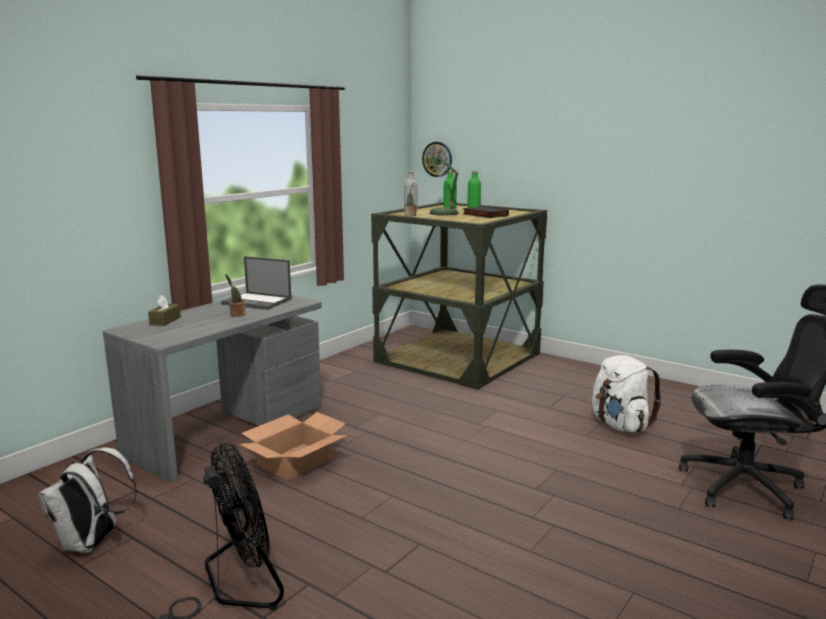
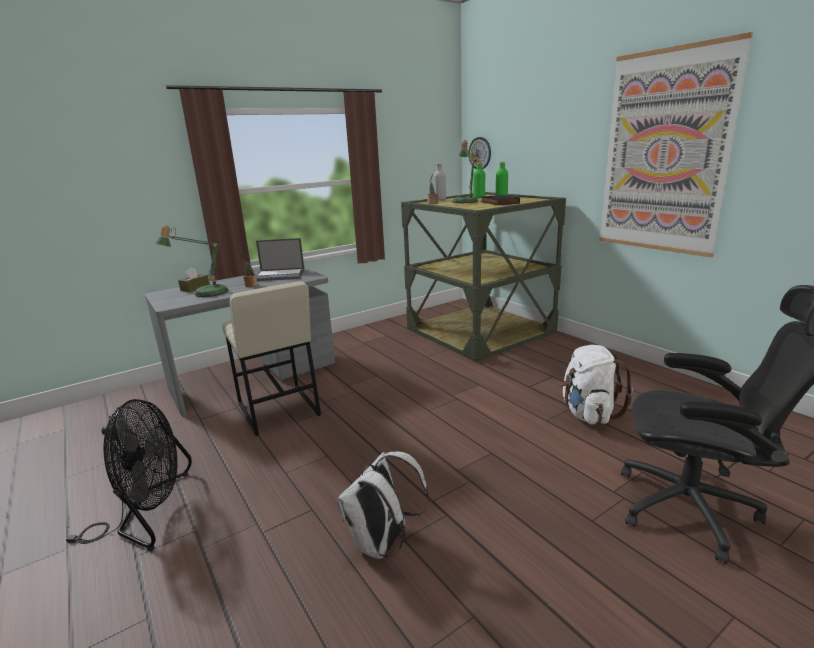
camera: 20 degrees right, 5 degrees up
white backpack [38,447,137,553] -> white backpack moved to [337,451,429,559]
laptop [221,256,292,310] -> laptop turned 45 degrees counterclockwise [256,238,304,281]
cardboard box [239,412,347,480] -> beige chair [222,281,321,436]
none -> table lamp [155,225,228,297]
none -> picture [599,32,753,257]

